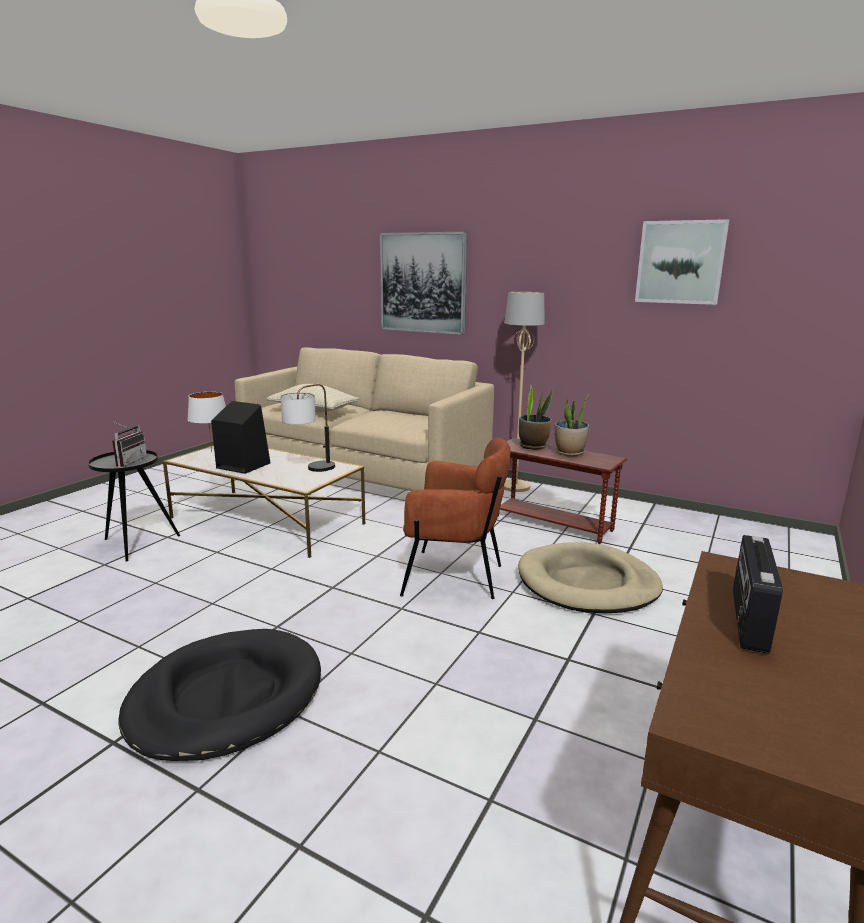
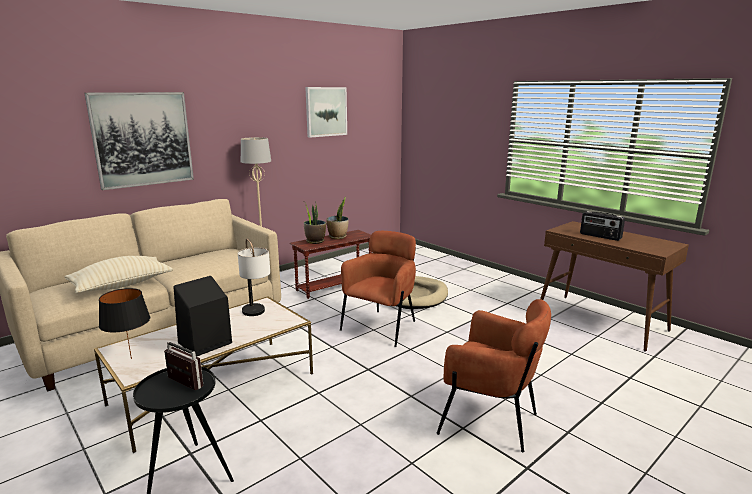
camera: 70 degrees left, 0 degrees up
black dog bed [119,629,321,761] -> brown armchair [436,299,551,452]
white table lamp [187,392,226,452] -> black table lamp [99,288,150,359]

